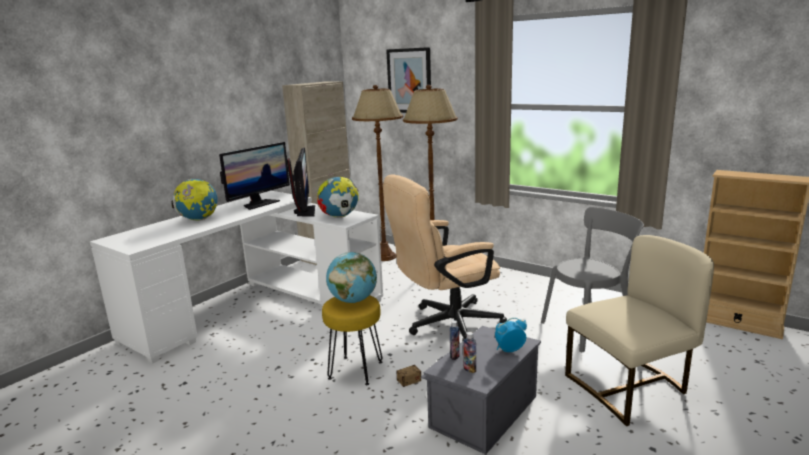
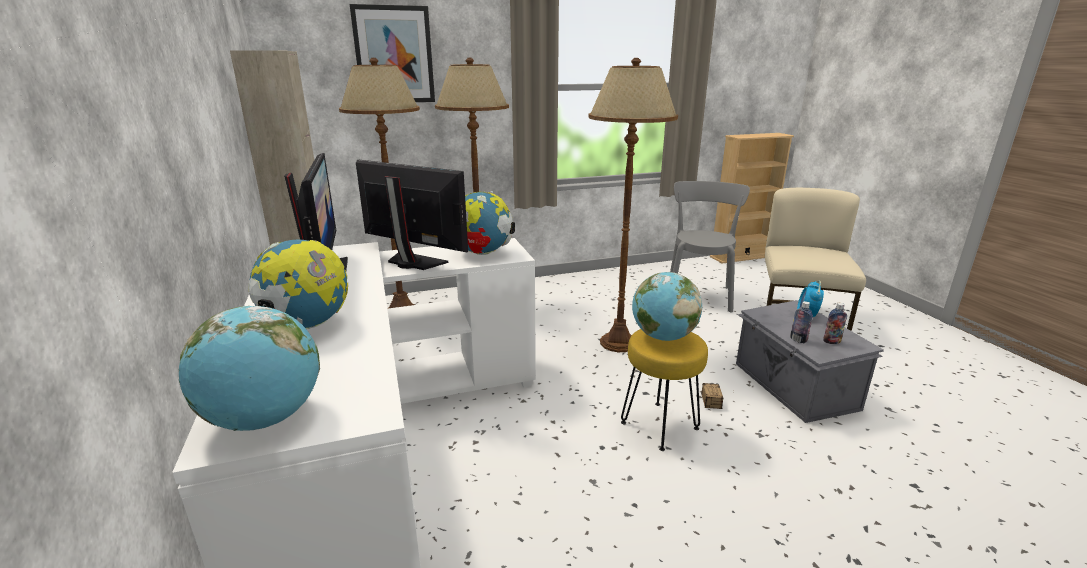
camera: 55 degrees left, 5 degrees up
beige office chair [383,174,507,341] -> brown floor lamp [588,58,678,352]
none -> globe [179,306,320,431]

